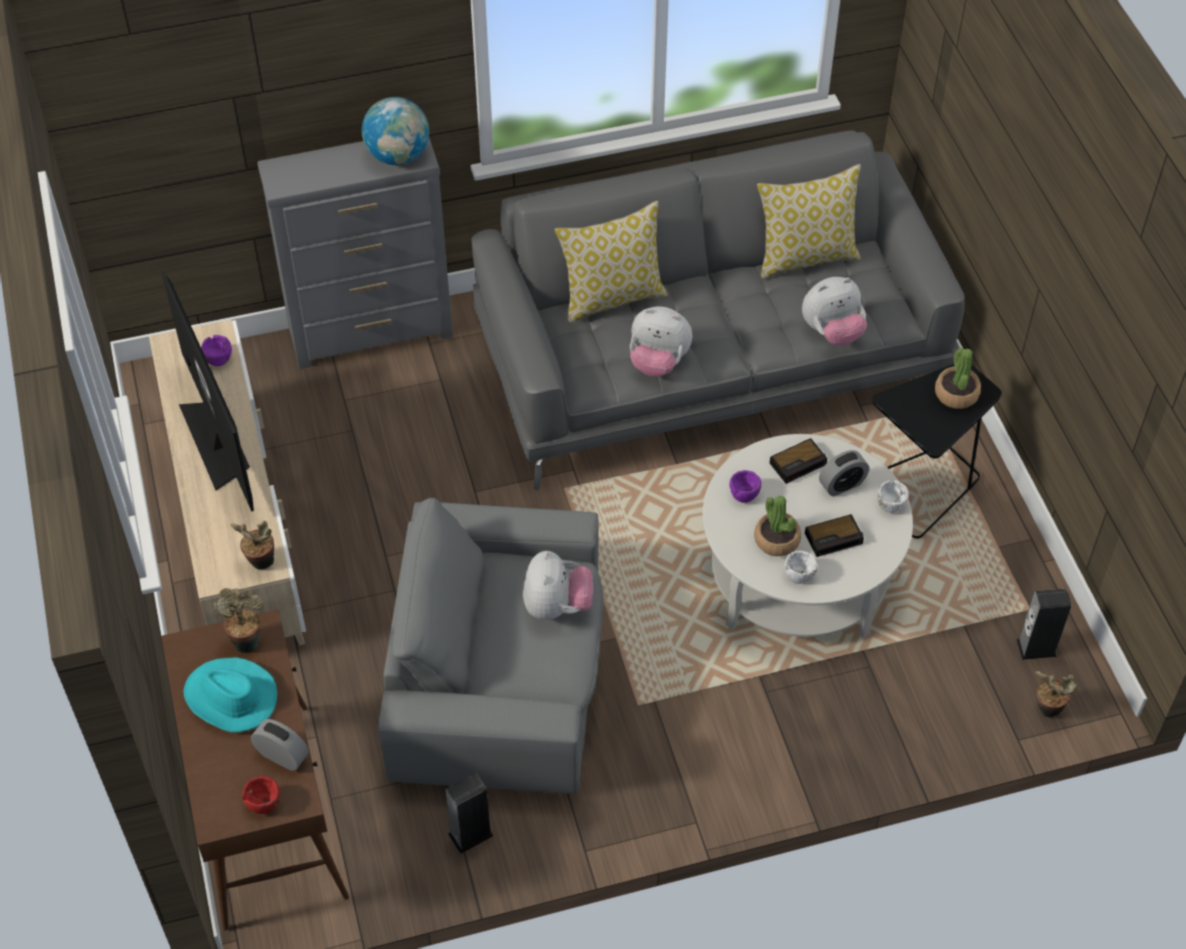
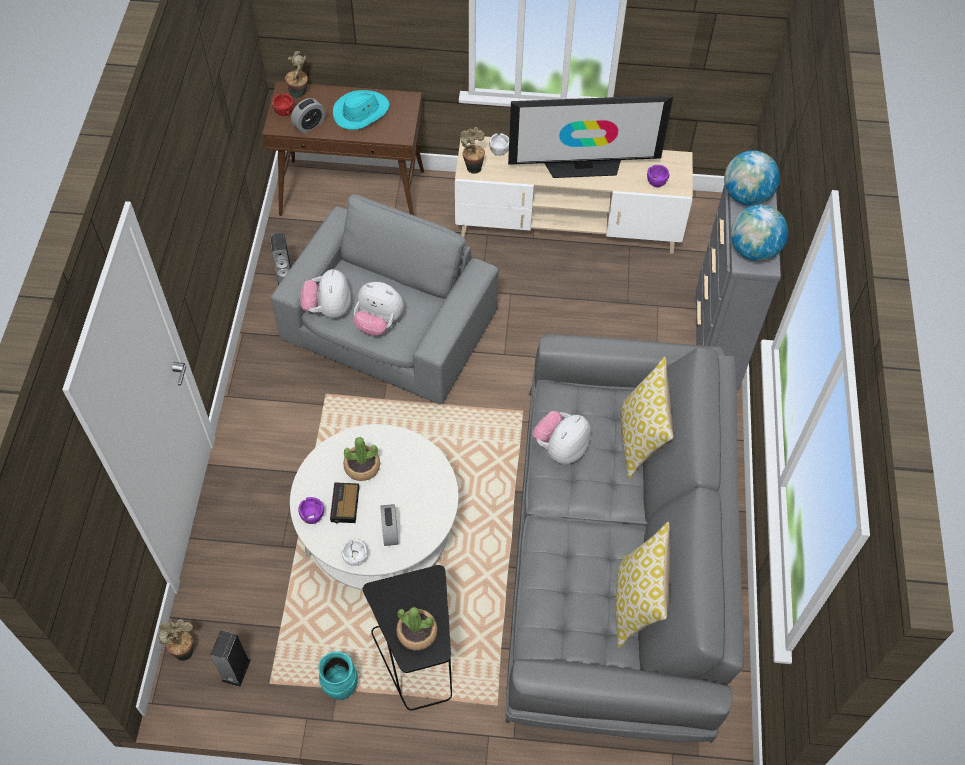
camera: 110 degrees right, 5 degrees up
potted plant [214,588,264,654] -> potted plant moved to [285,51,308,98]
purple bowl [730,470,761,503] -> purple bowl moved to [299,497,324,524]
alarm clock [770,438,827,484] -> none
white bowl [784,551,817,584] -> white bowl moved to [489,133,509,156]
plush toy [802,277,867,346] -> plush toy moved to [301,269,351,318]
none -> turquoise vase [318,651,358,700]
none -> globe [724,151,780,206]

